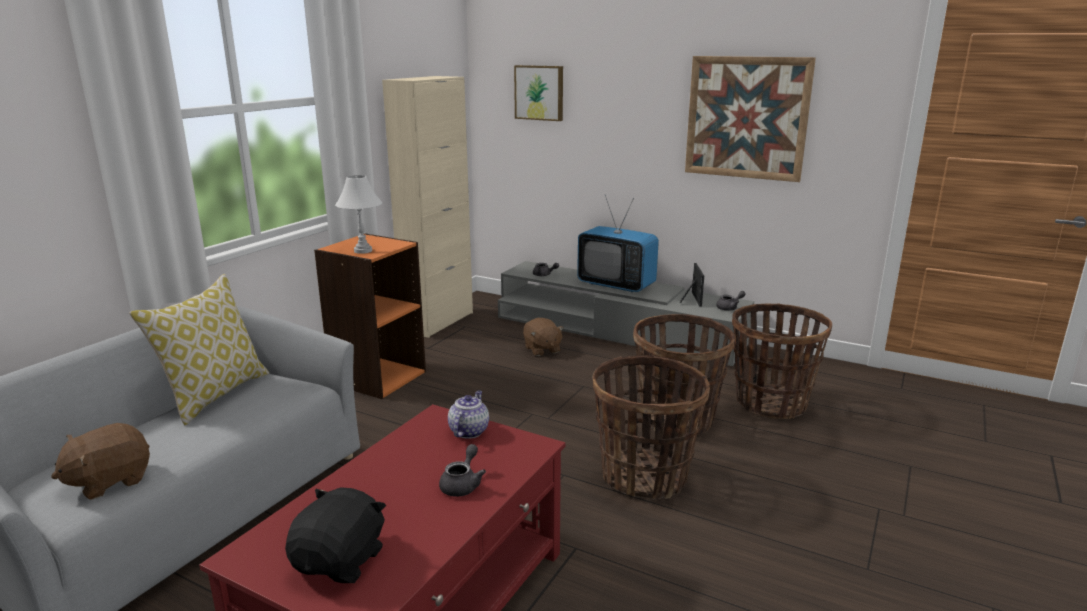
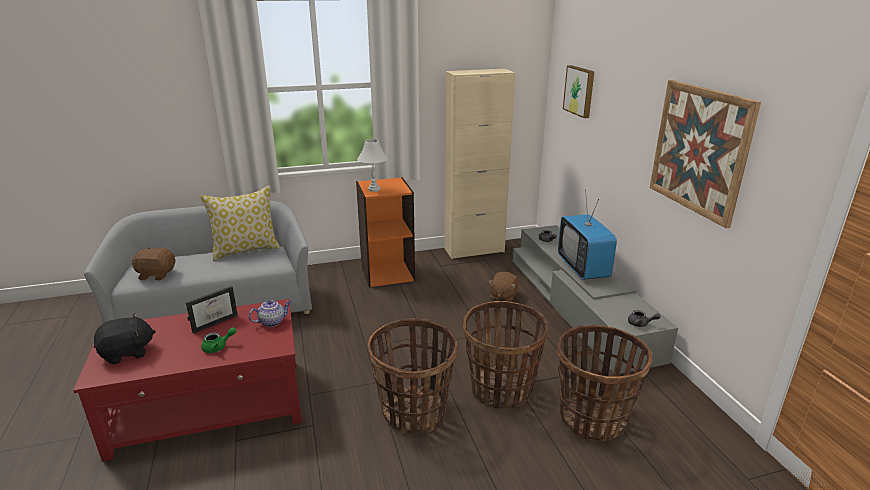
camera: 45 degrees right, 5 degrees up
grey teapot [439,444,486,497] -> green teapot [201,327,236,353]
picture frame [680,263,704,306] -> picture frame moved to [186,286,238,334]

